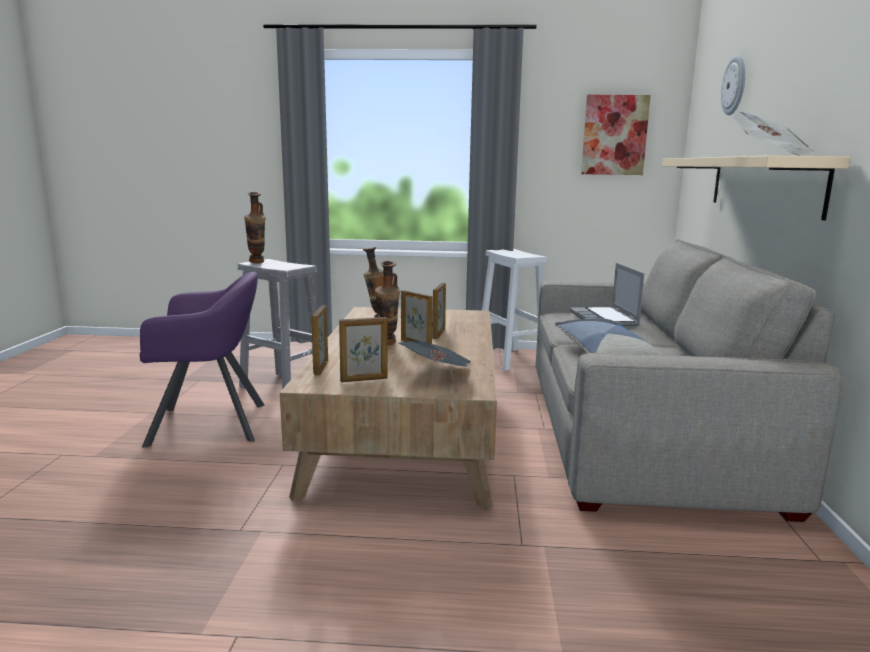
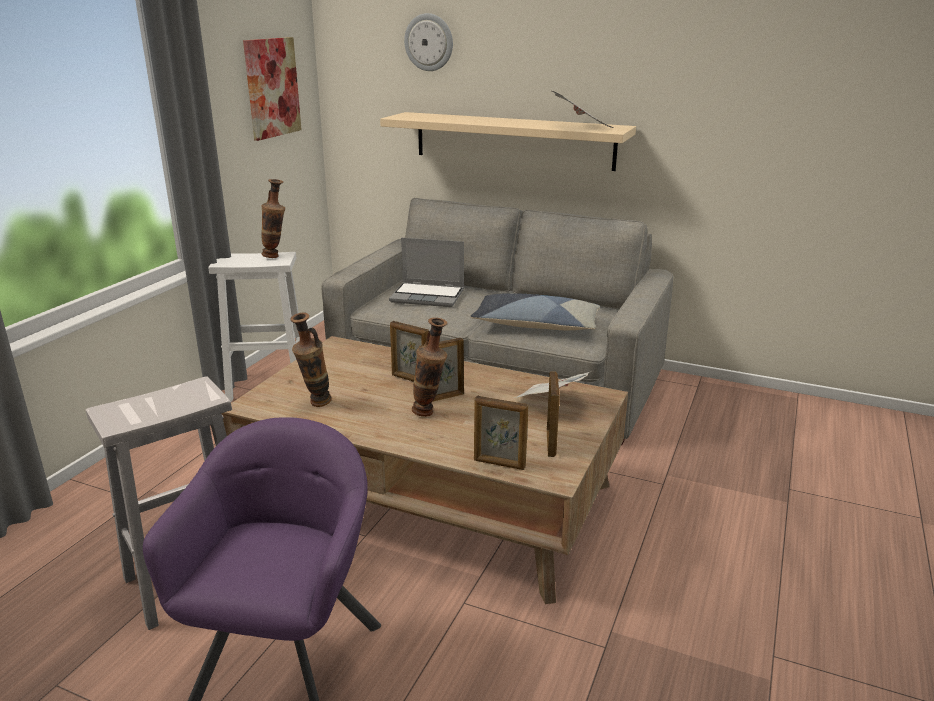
camera: 70 degrees left, 10 degrees up
vase [244,192,266,263] -> vase moved to [261,179,285,258]

